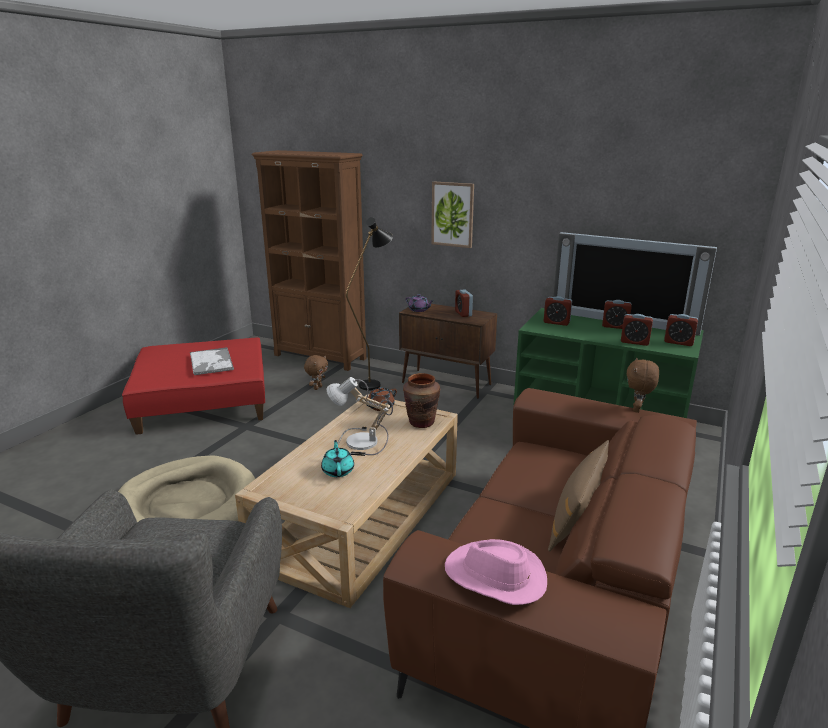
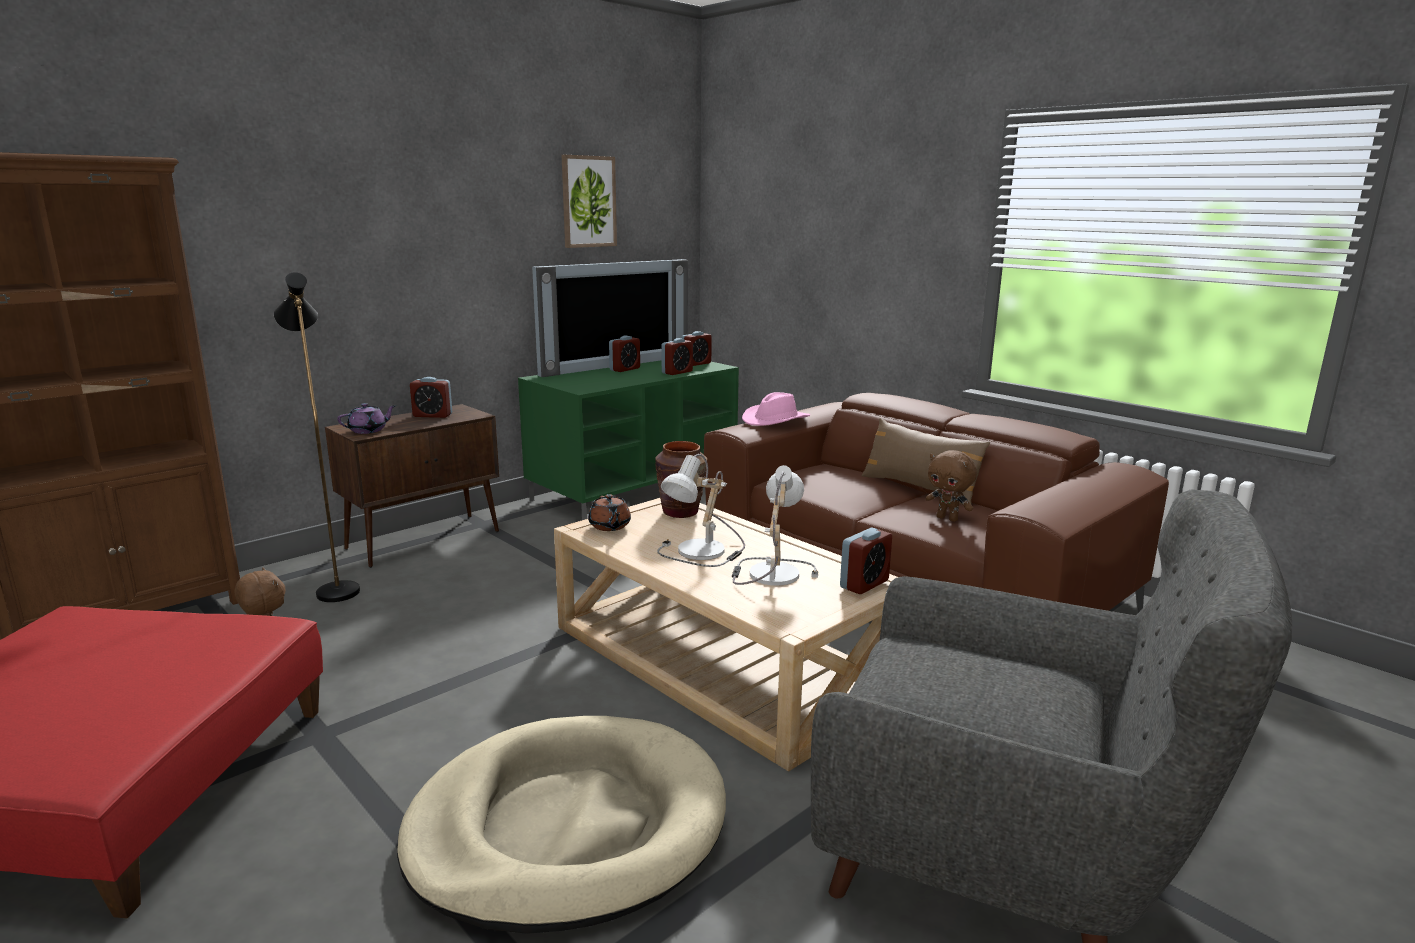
camera: 70 degrees left, 5 degrees down
tray [190,347,234,375] -> none
turquoise teapot [321,440,354,477] -> table lamp [732,465,818,586]
picture [431,182,474,248] -> picture moved to [562,155,617,248]
pink hat [445,539,547,605] -> pink hat moved to [742,392,810,426]
alarm clock [544,296,572,326] -> alarm clock moved to [840,528,892,594]
brown plush toy [626,358,659,413] -> brown plush toy moved to [925,450,977,522]

